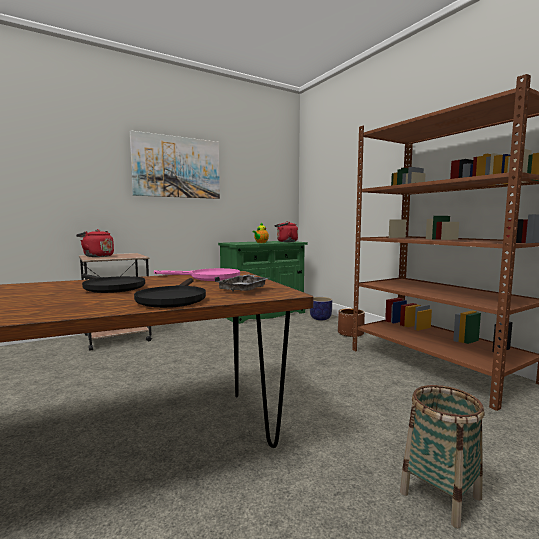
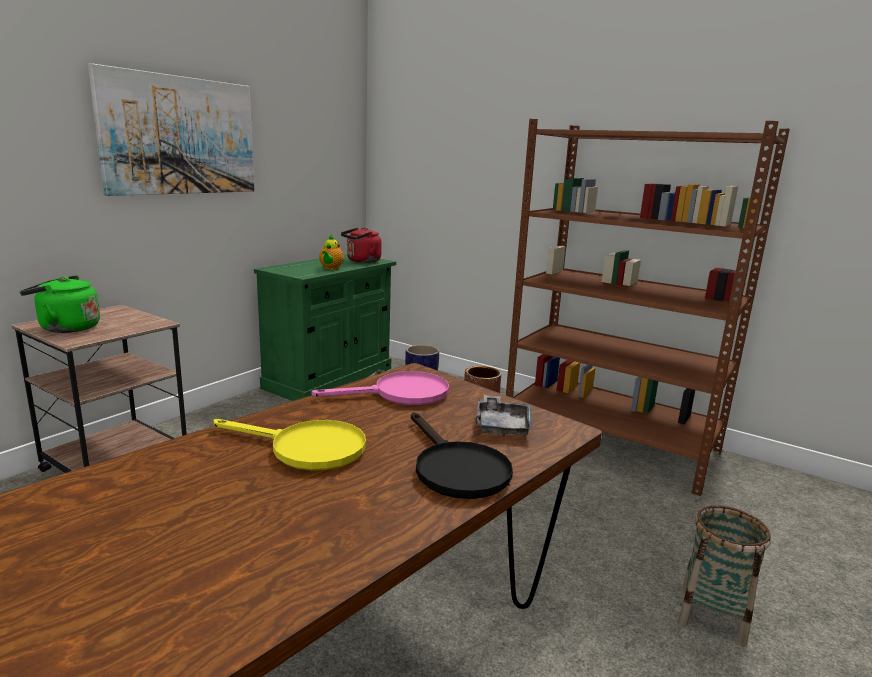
camera: 25 degrees left, 10 degrees up
red kettle [76,229,114,257] -> green kettle [20,275,100,333]
black frying pan [81,274,145,293] -> yellow frying pan [213,419,366,471]

